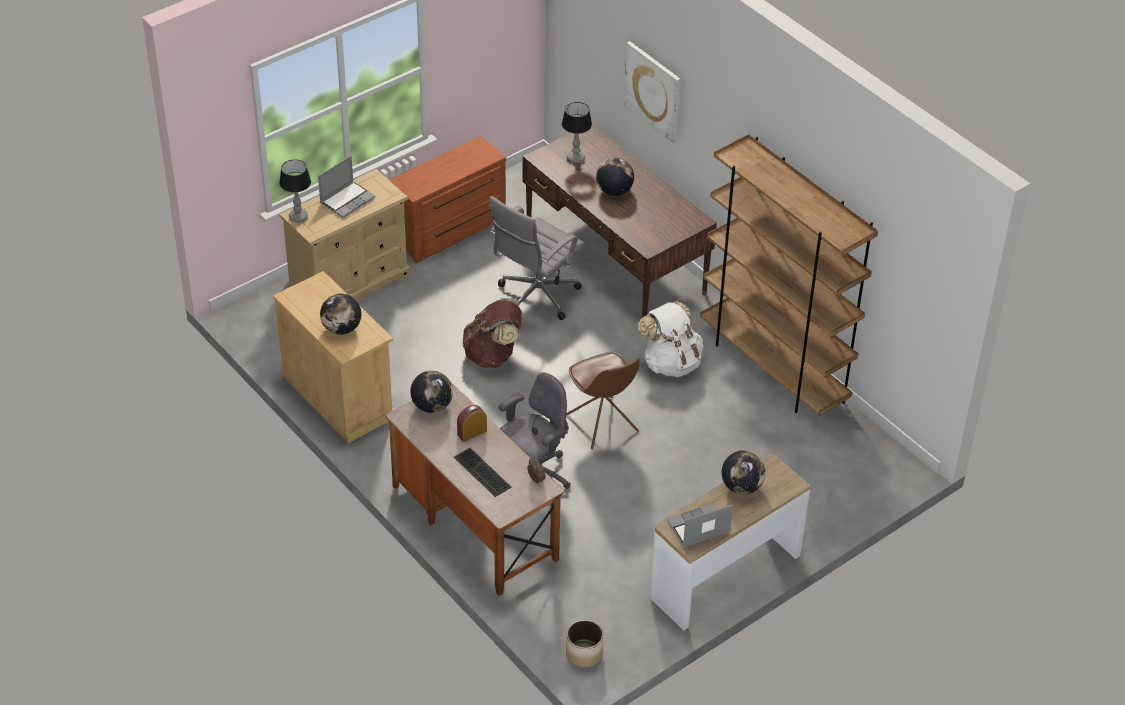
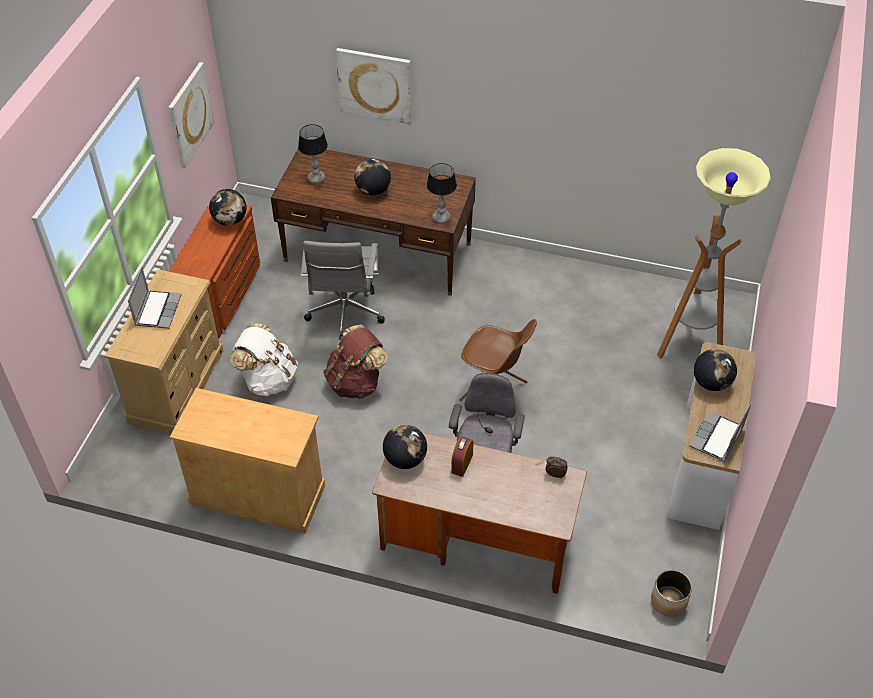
camera: 35 degrees left, 5 degrees up
table lamp [279,159,311,223] -> table lamp moved to [426,163,457,223]
globe [320,294,362,335] -> globe moved to [209,189,246,226]
keyboard [454,448,512,497] -> none
white backpack [638,301,703,377] -> white backpack moved to [230,324,298,397]
brown bookcase [700,134,878,416] -> none
none -> picture [168,62,214,168]
none -> floor lamp [657,148,771,359]

